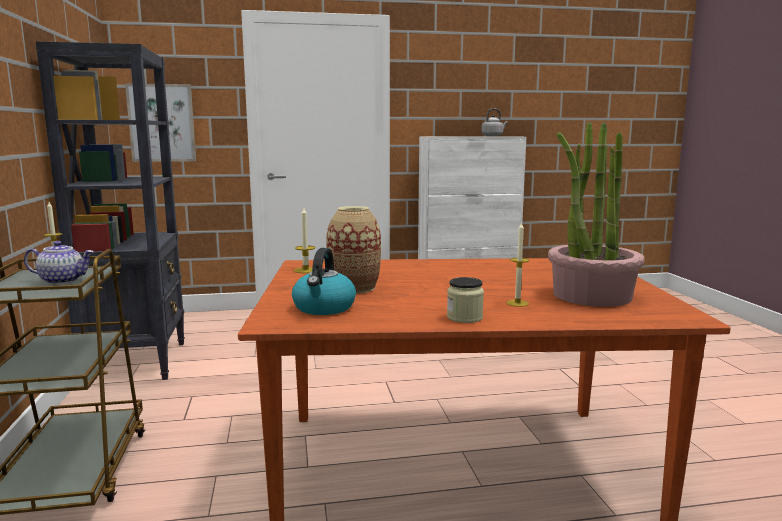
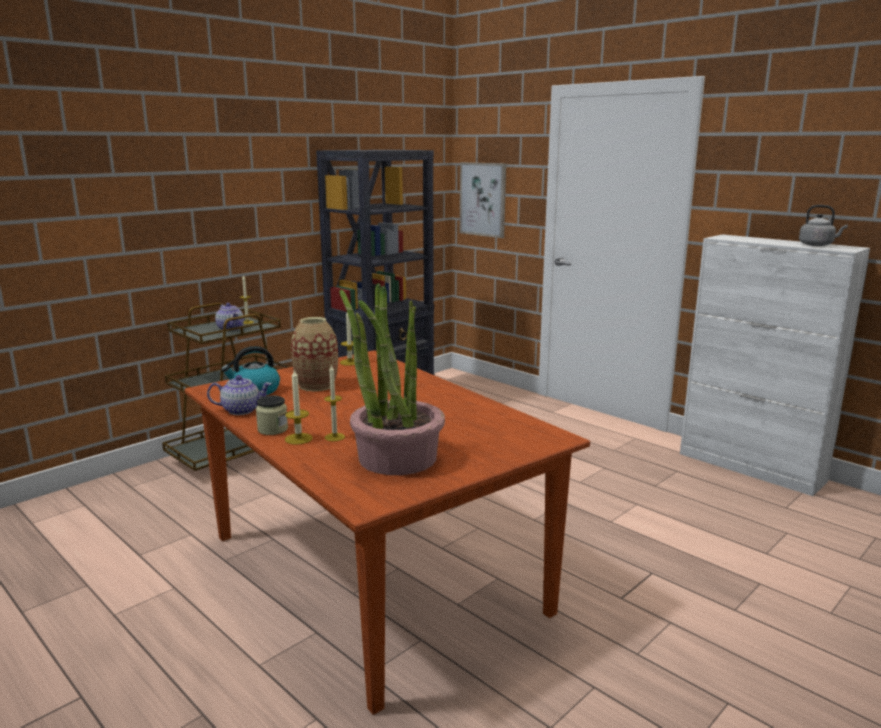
camera: 55 degrees right, 5 degrees up
none -> teapot [207,375,271,415]
none -> candle [285,370,312,445]

